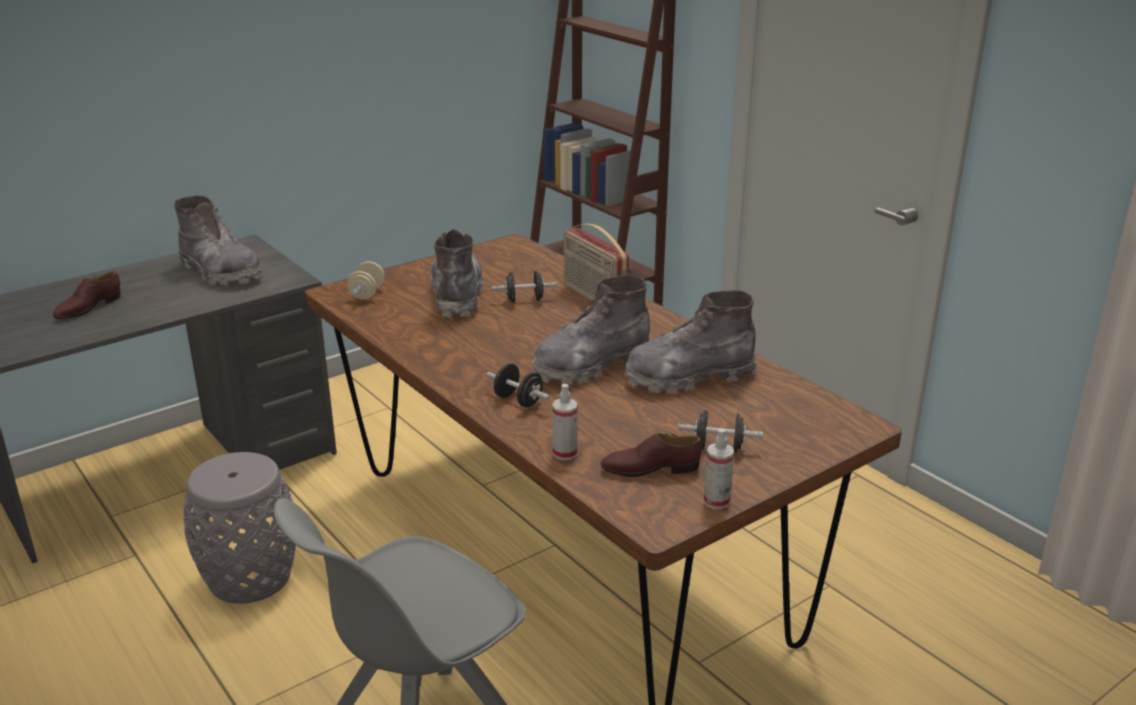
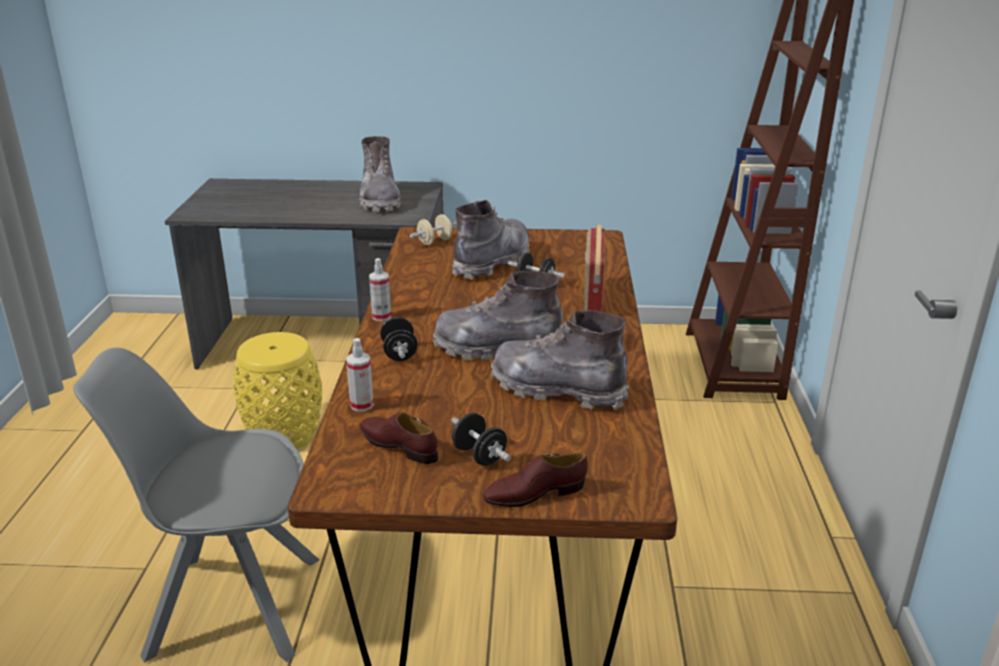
camera: 40 degrees right, 0 degrees up
brown shoe [53,271,120,319] -> brown shoe moved to [482,453,588,507]
grey stool [184,452,296,604] -> yellow stool [233,332,322,449]
spray bottle [704,428,734,509] -> spray bottle moved to [369,258,391,321]

